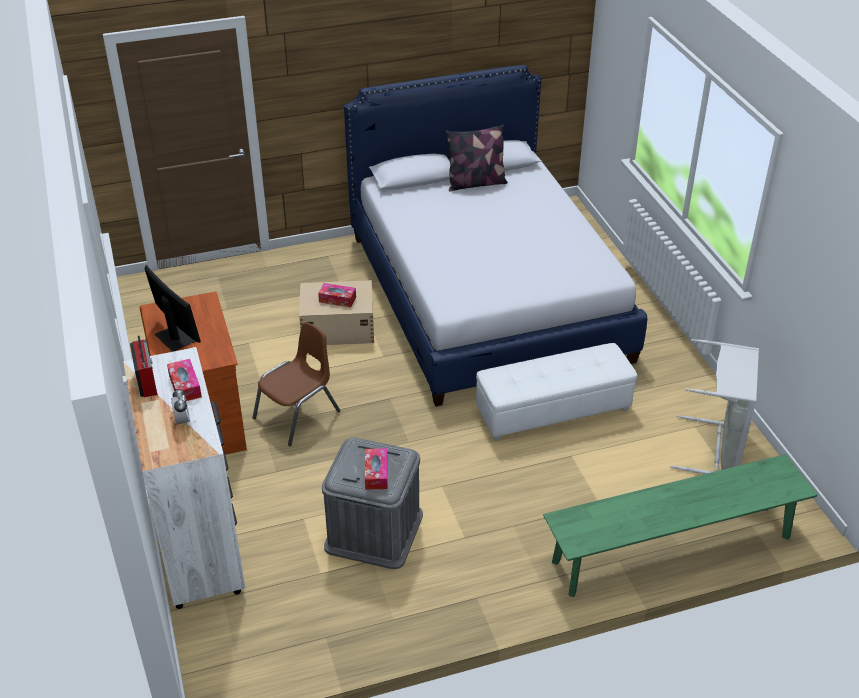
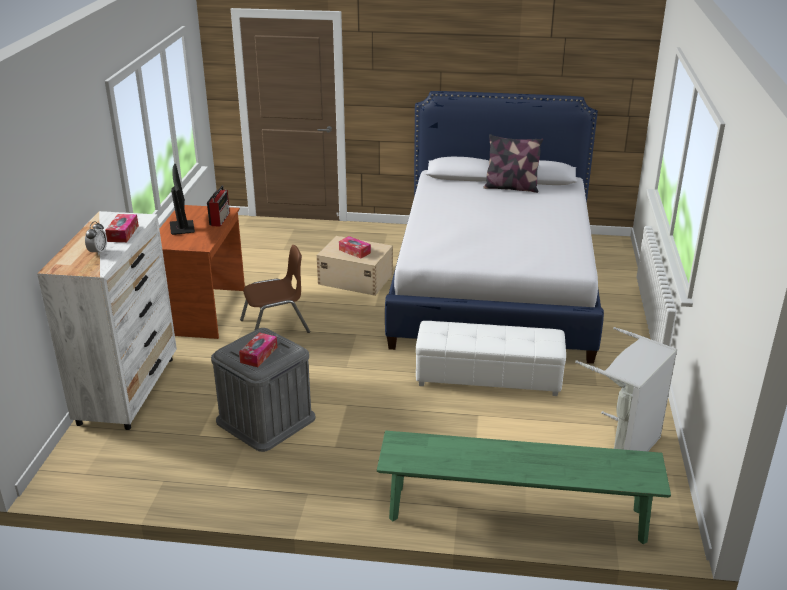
camera: 25 degrees right, 10 degrees down
radio [130,335,157,397] -> radio moved to [207,185,230,227]

